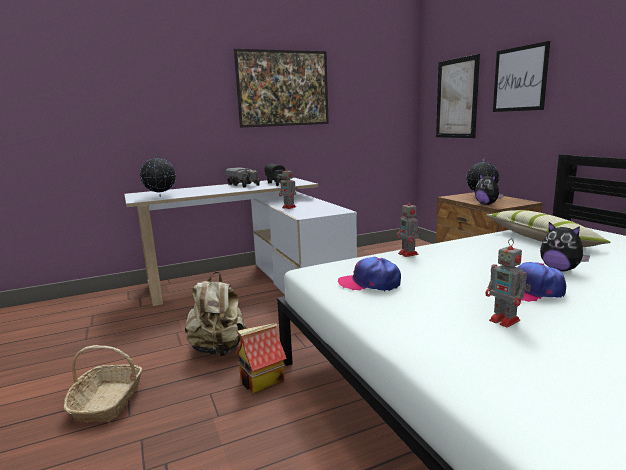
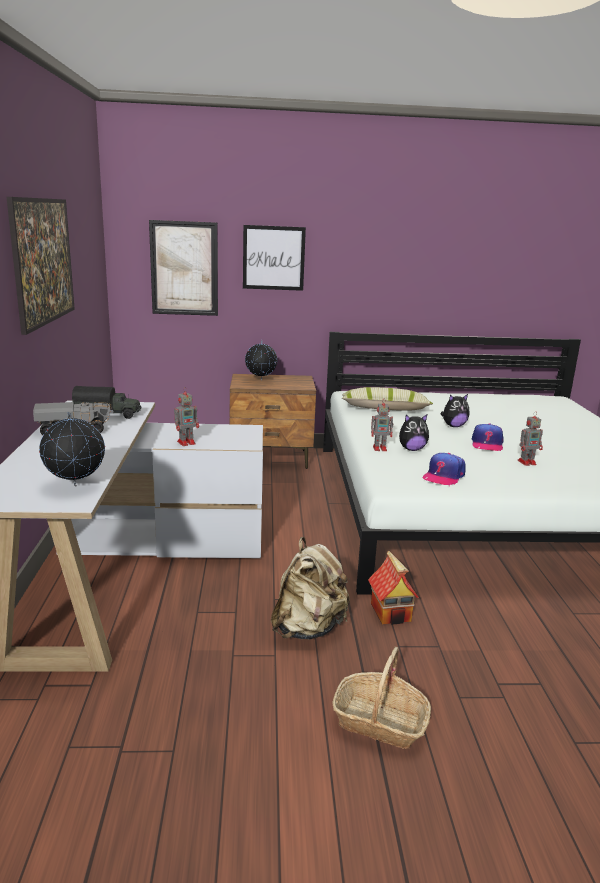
camera: 70 degrees left, 5 degrees up
plush toy [475,174,504,205] -> plush toy moved to [399,415,429,451]

